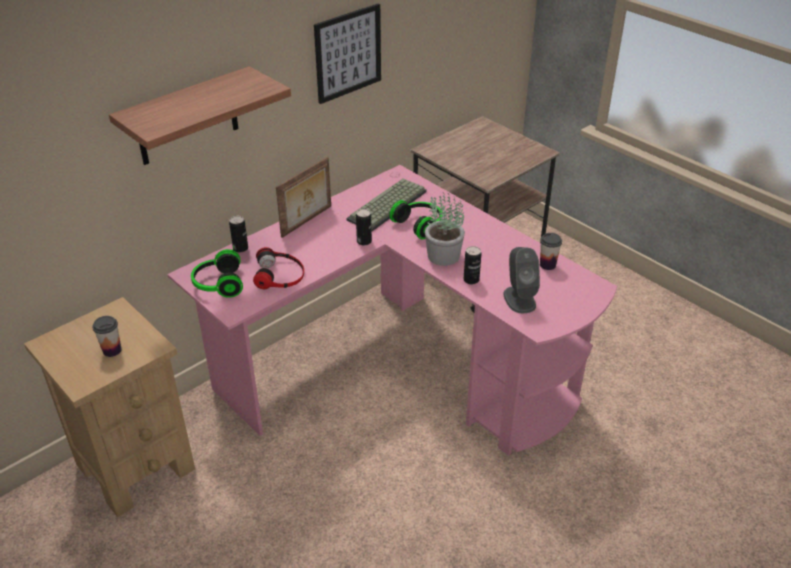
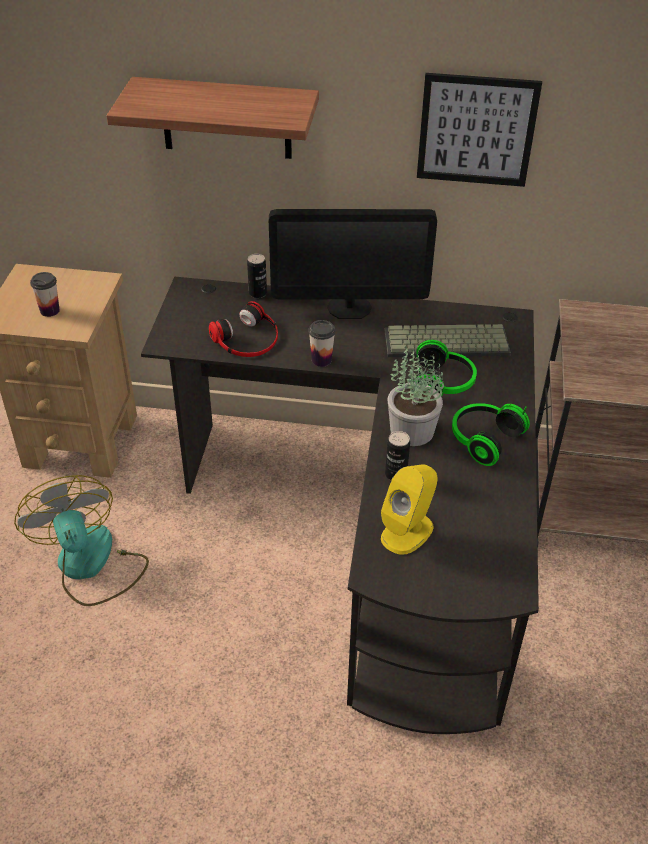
camera: 50 degrees right, 5 degrees up
pink desk [167,165,617,456] -> black desk [141,276,539,734]
headphones [191,246,243,298] -> headphones moved to [452,403,530,466]
picture frame [276,157,331,238] -> monitor [269,209,437,319]
can [356,209,372,245] -> none
grey speaker [503,247,540,313] -> yellow speaker [381,464,437,555]
cup [540,233,562,270] -> cup moved to [308,320,336,367]
none -> fan [14,475,149,606]

